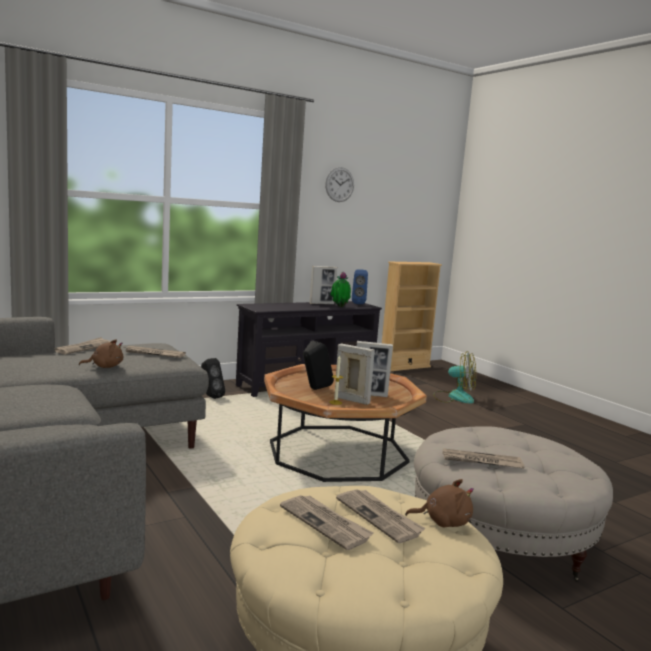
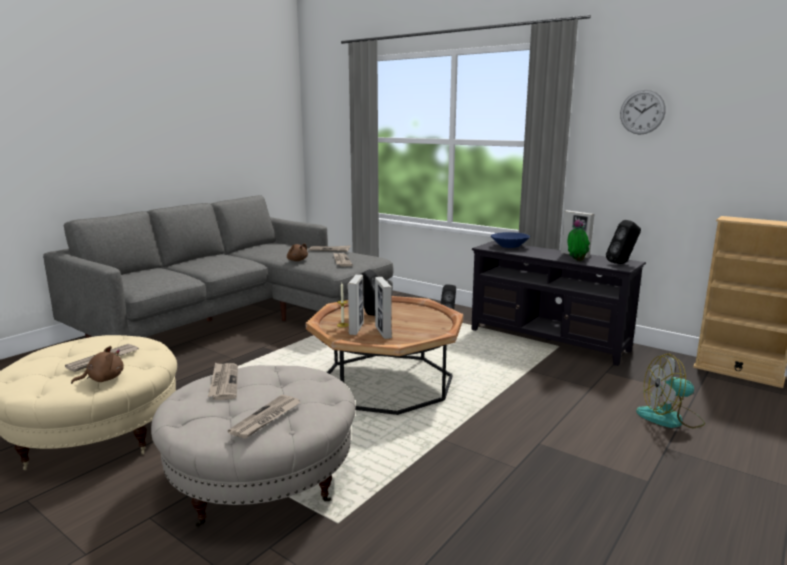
camera: 70 degrees right, 5 degrees up
newspaper [280,495,374,550] -> newspaper moved to [228,395,301,439]
blue speaker [352,269,368,304] -> black speaker [606,220,641,264]
brown plush toy [405,479,474,527] -> brown plush toy turned 105 degrees counterclockwise [71,346,124,384]
fan [433,351,476,404] -> fan turned 90 degrees clockwise [636,354,705,428]
none -> blue bowl [491,232,530,248]

